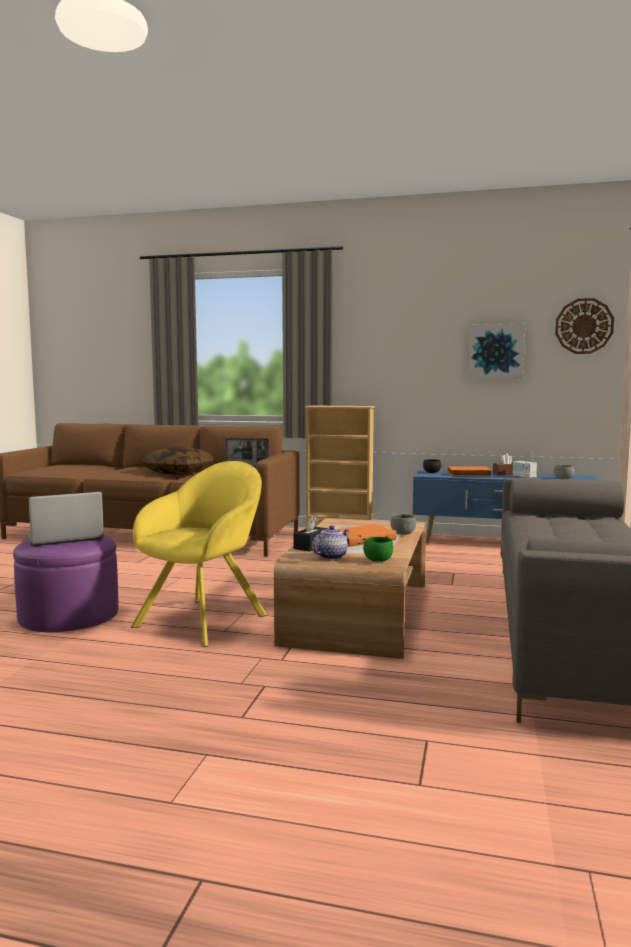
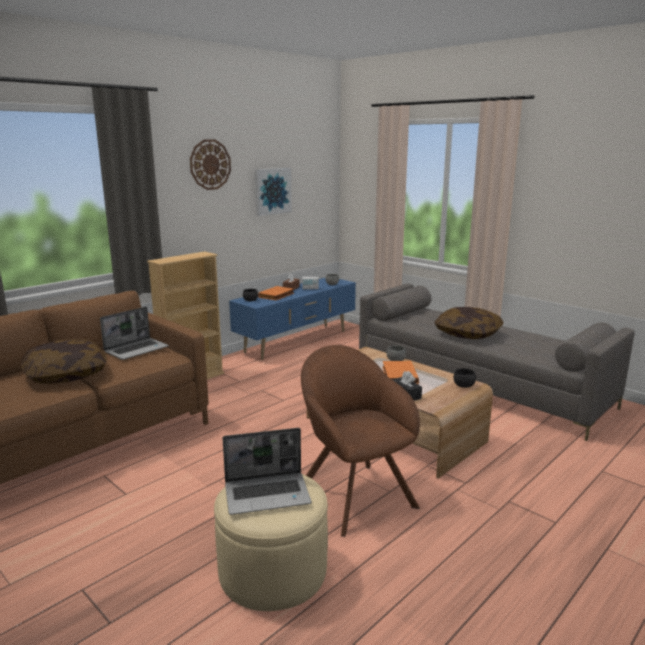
camera: 60 degrees left, 10 degrees up
purple ottoman [13,535,119,632] -> beige ottoman [214,474,328,611]
laptop [27,492,104,546] -> laptop turned 105 degrees counterclockwise [223,428,311,515]
yellow armchair [131,461,267,647] -> brown armchair [301,345,420,537]
teapot [312,525,350,560] -> none
green bowl [363,537,393,562] -> black bowl [453,368,476,388]
wall clock [555,298,614,354] -> wall clock moved to [190,139,231,190]
none -> pillow [435,307,504,339]

